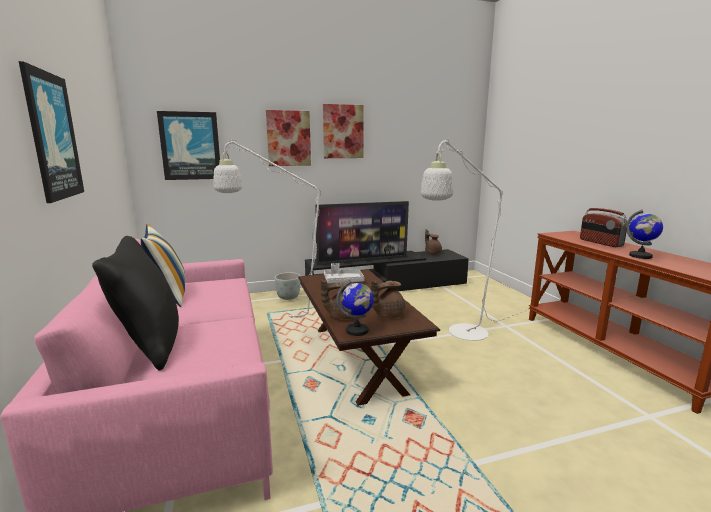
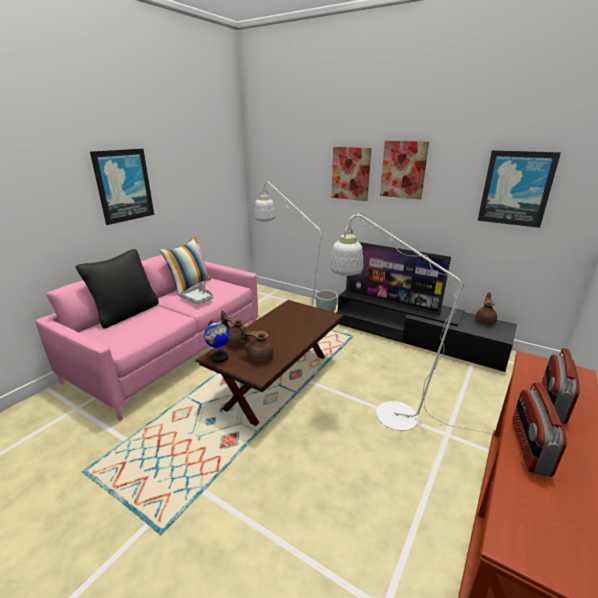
camera: 50 degrees right, 10 degrees up
picture [157,111,220,180] -> picture moved to [478,150,561,228]
grey tray [324,263,365,284] -> grey tray moved to [179,282,213,305]
globe [626,210,663,259] -> radio [512,382,567,477]

